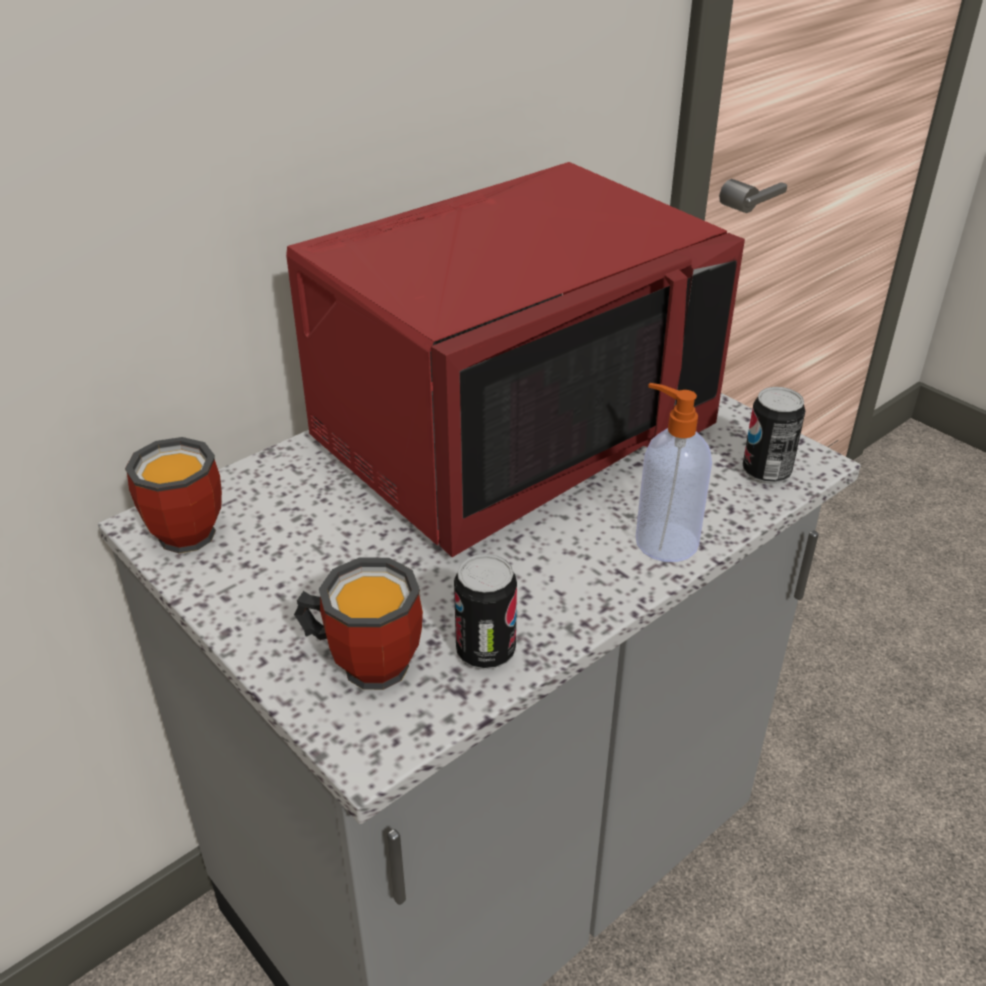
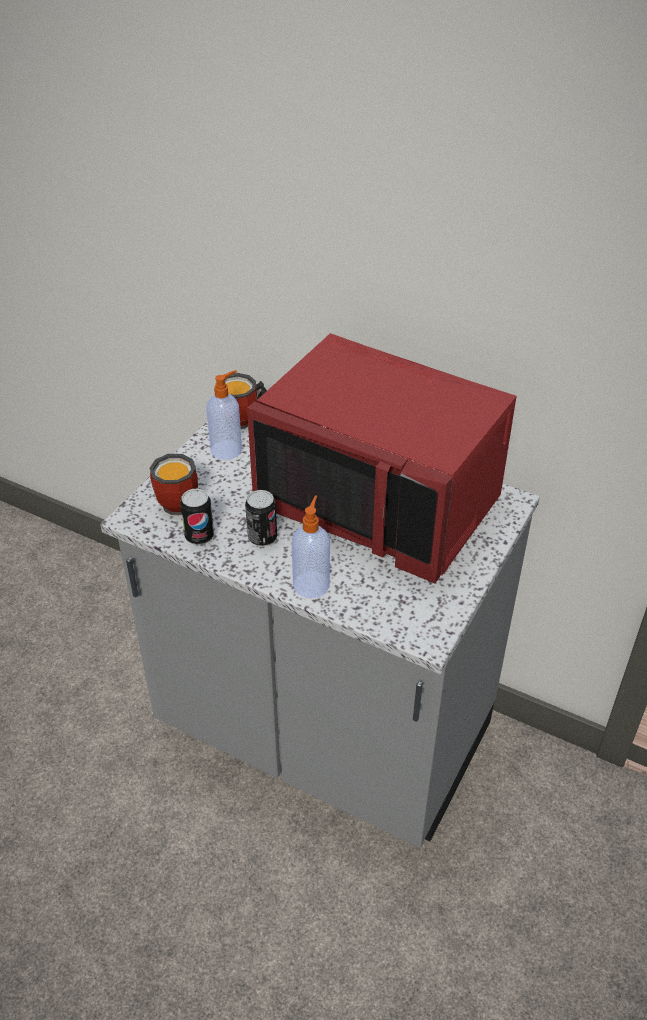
camera: 70 degrees right, 5 degrees up
can [743,387,805,484] -> can moved to [245,490,277,547]
none -> soap dispenser [206,370,242,460]

